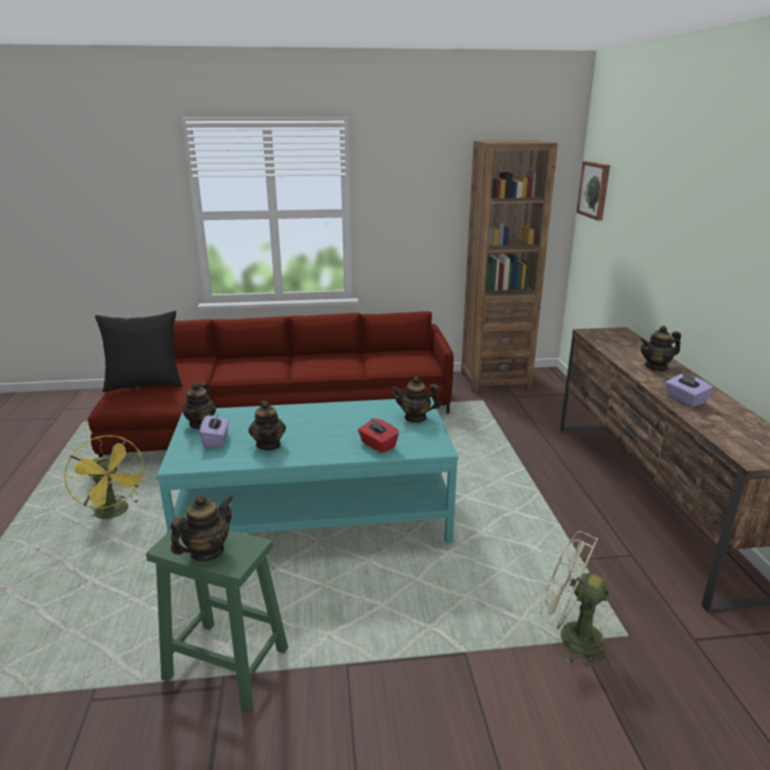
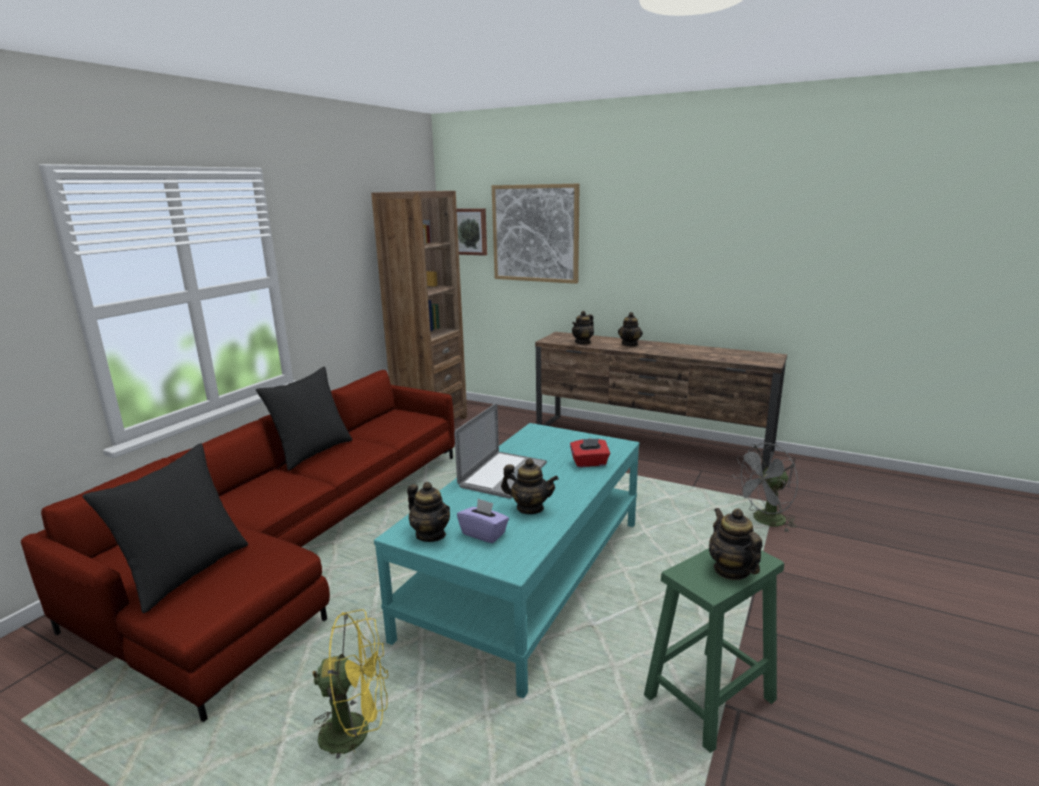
camera: 55 degrees left, 5 degrees down
teapot [392,377,441,423] -> teapot moved to [572,311,594,345]
green fan [540,531,615,668] -> grey fan [732,443,798,532]
purple tissue box [666,371,713,407] -> none
none -> black pillow [256,367,352,471]
none -> laptop [454,403,547,499]
none -> picture [492,184,580,284]

